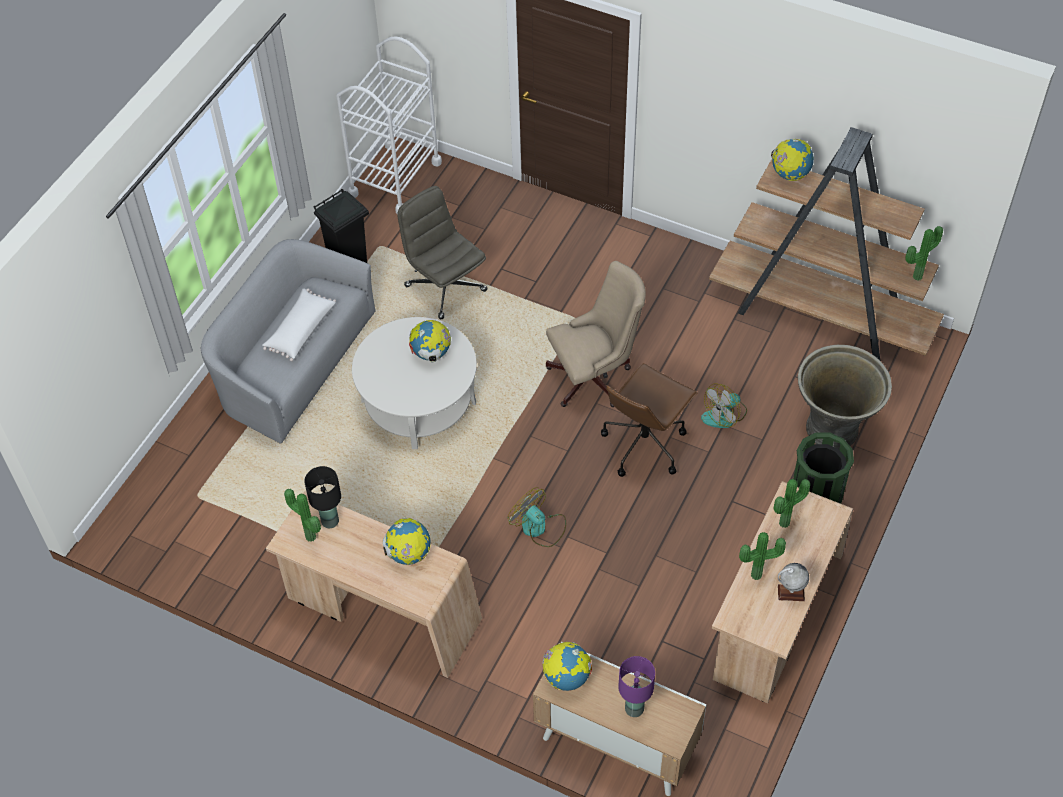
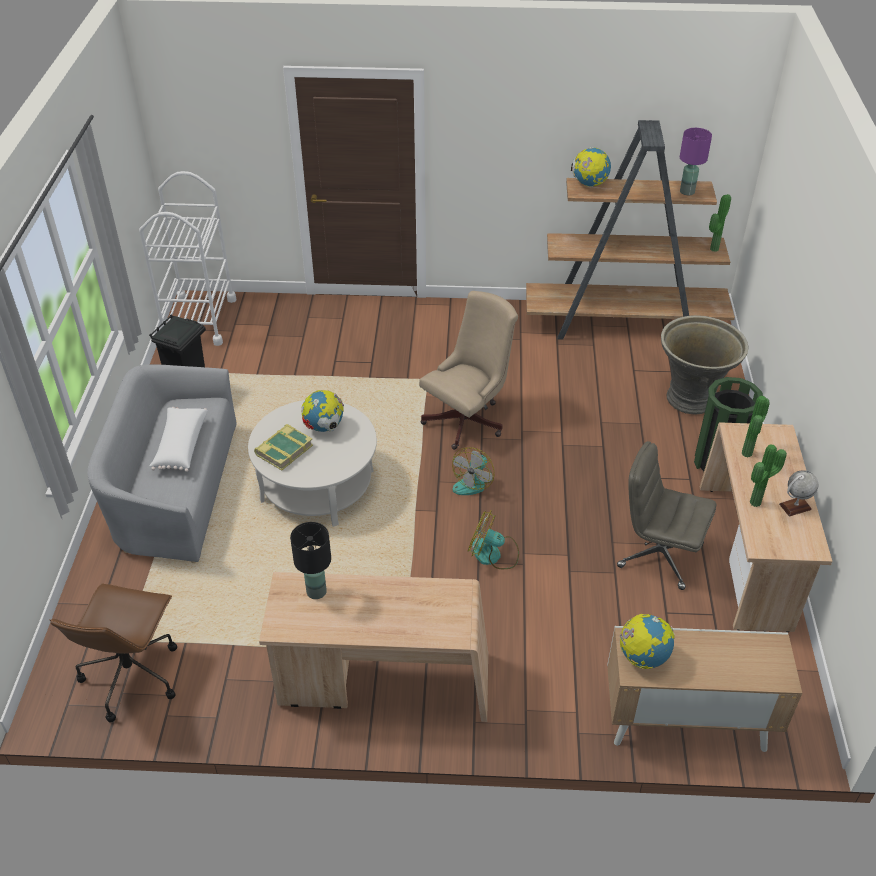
camera: 25 degrees left, 10 degrees down
potted plant [284,489,321,542] -> none
globe [383,517,431,565] -> none
grey office chair [397,186,488,319] -> grey office chair moved to [617,441,716,590]
brown office chair [601,363,698,477] -> brown office chair moved to [50,584,177,722]
purple table lamp [618,656,655,717] -> purple table lamp moved to [680,128,712,195]
fan [701,384,747,428] -> fan moved to [452,447,494,495]
none -> book [254,424,313,471]

